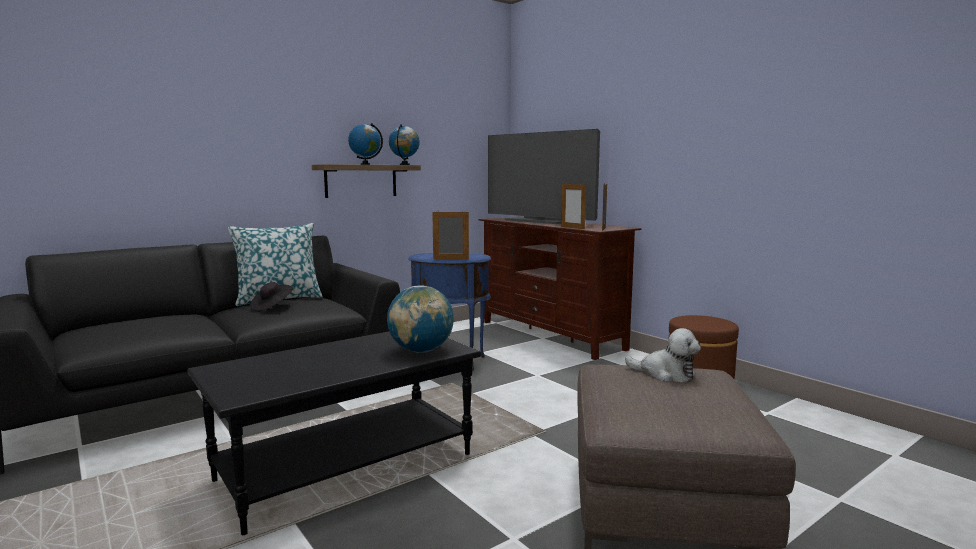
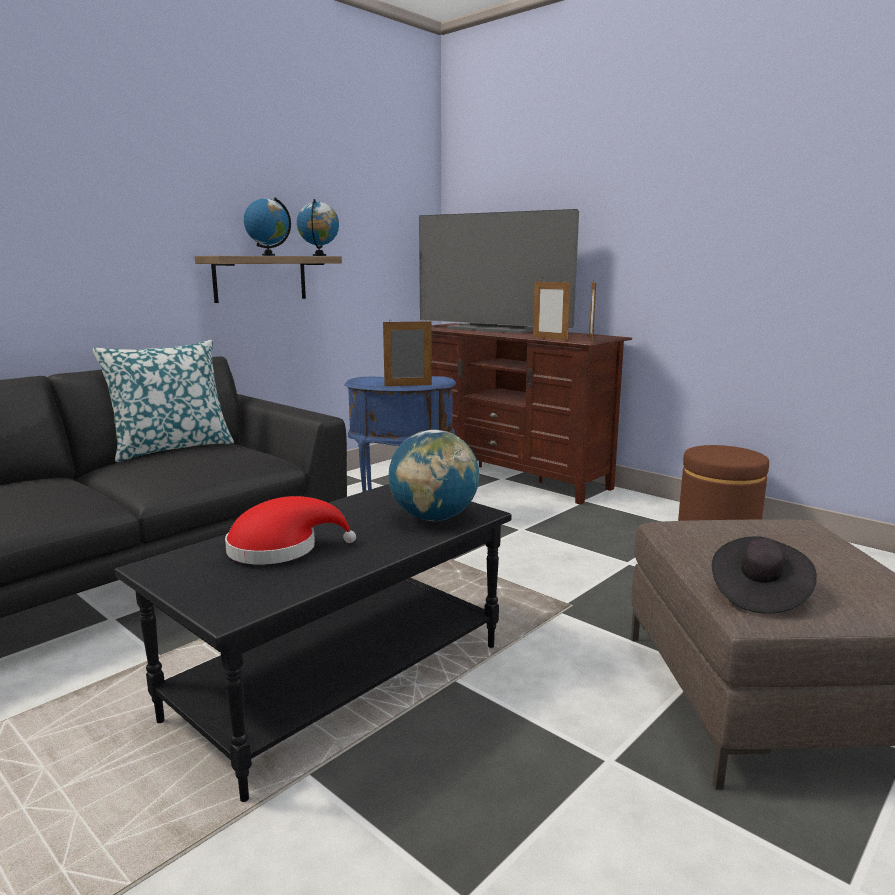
camera: 10 degrees left, 5 degrees up
black hat [250,282,293,311] -> black hat moved to [712,536,817,614]
plush toy [625,328,701,382] -> none
none -> red hat [225,496,356,565]

